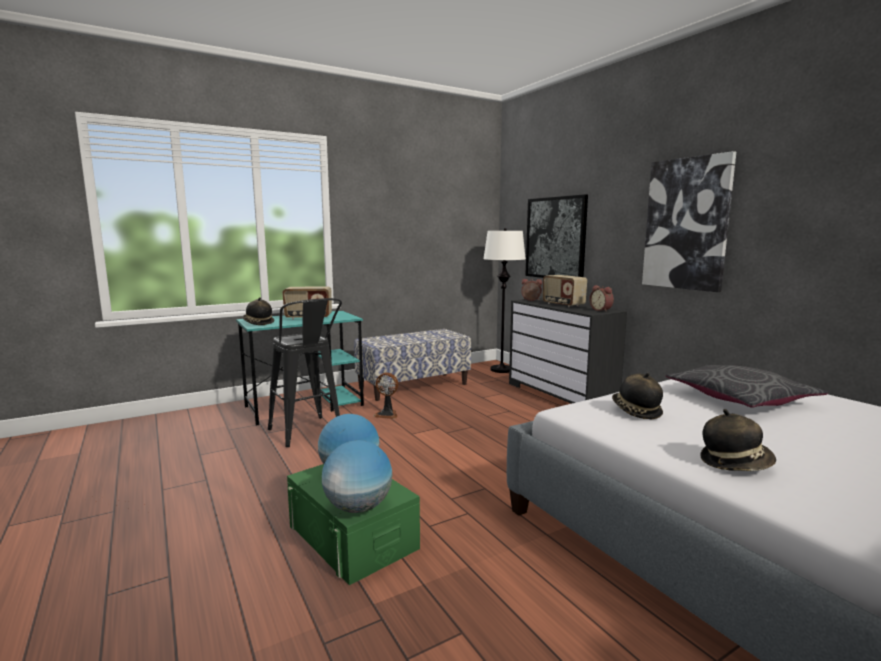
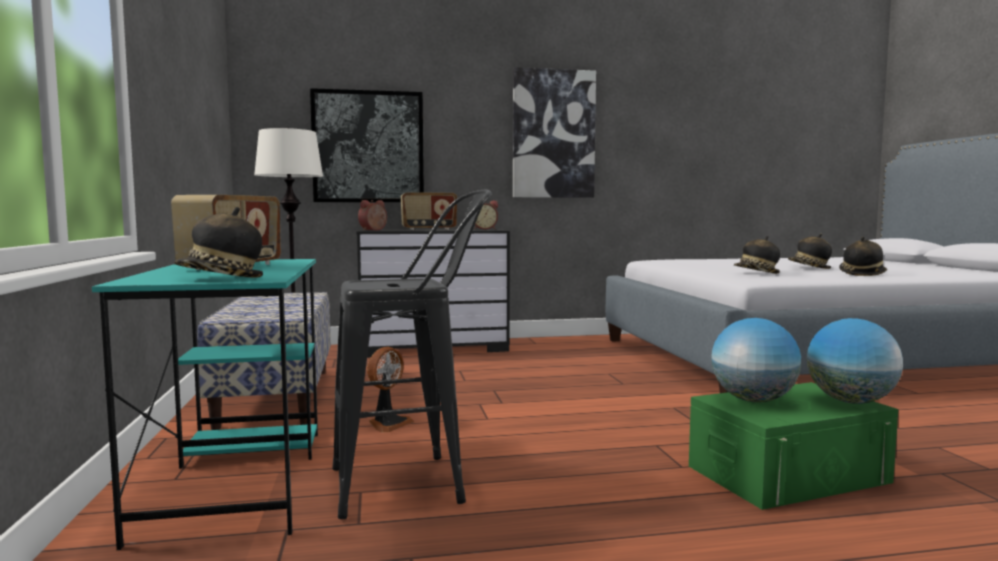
camera: 70 degrees left, 5 degrees down
grey pillow [666,365,828,408] -> none
none -> hat [788,233,832,269]

